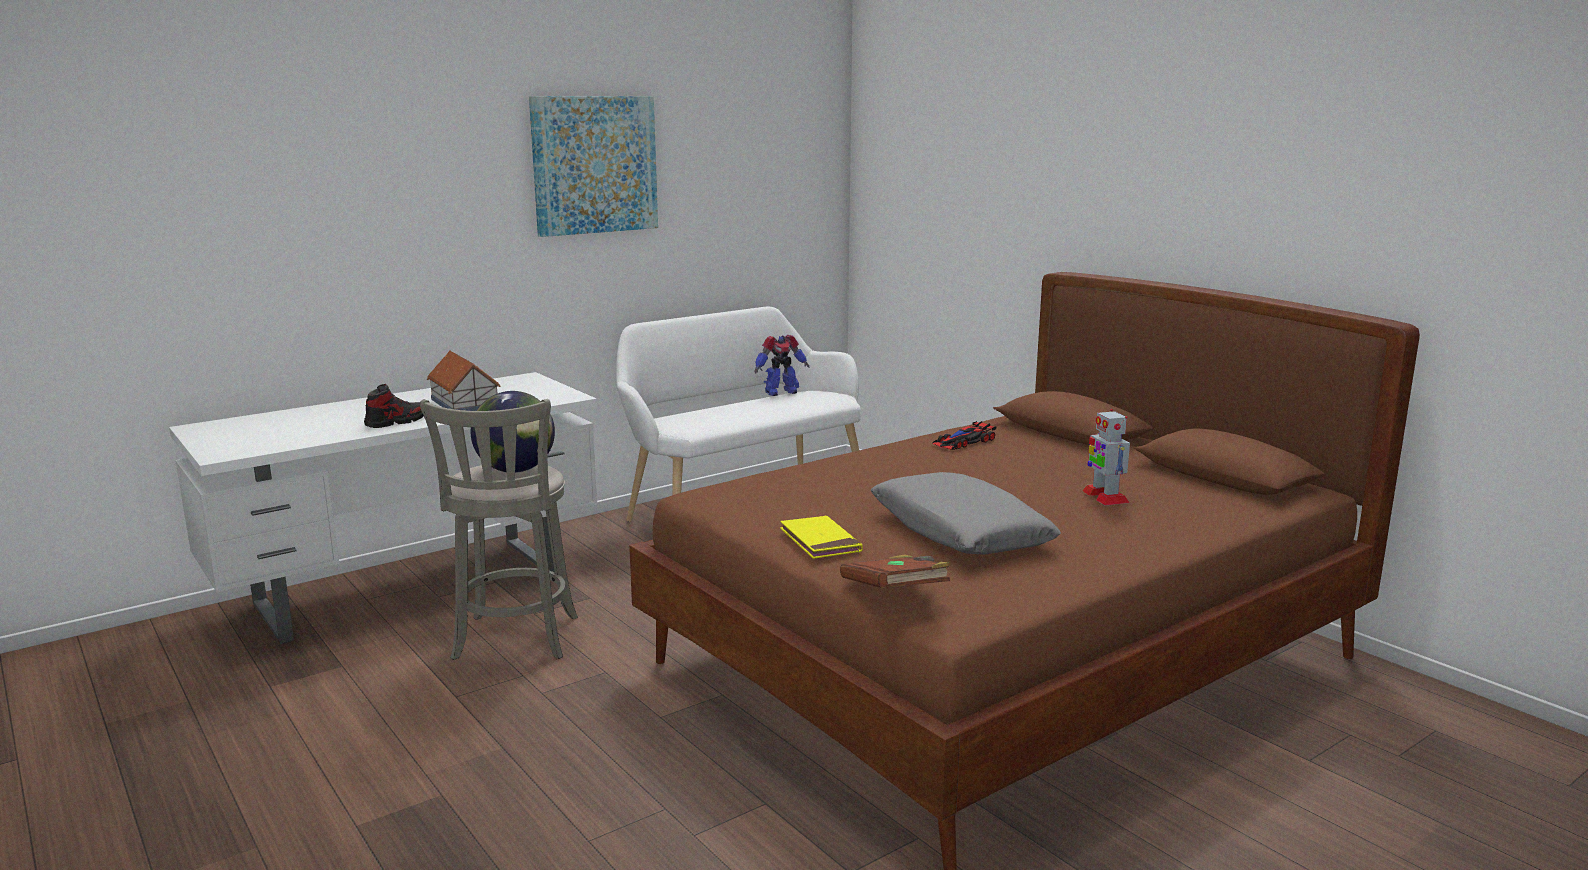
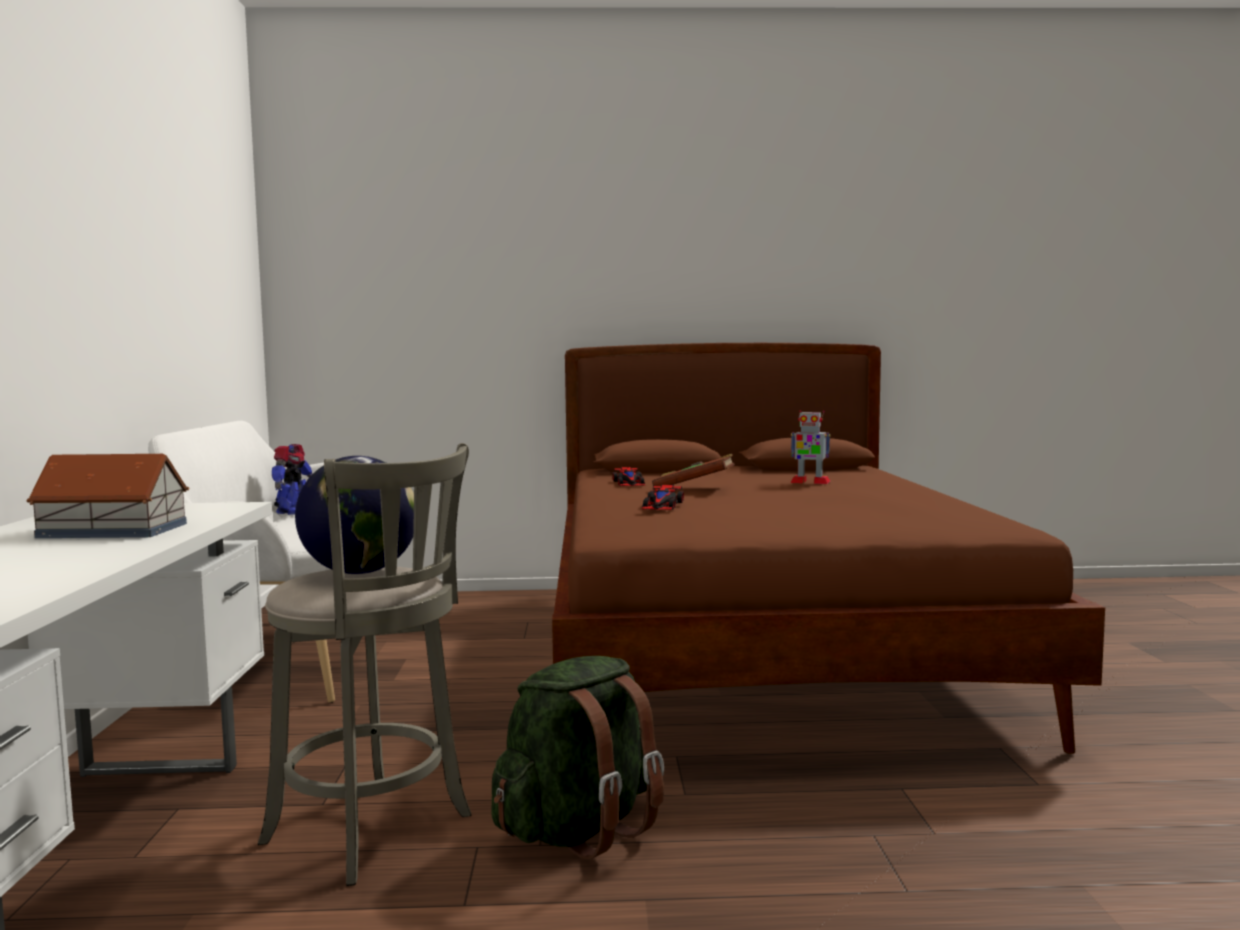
camera: 55 degrees left, 10 degrees down
shoe [364,384,424,428] -> none
picture [529,96,658,237] -> none
yellow book [780,516,863,559] -> none
brown book [840,554,950,588] -> brown book moved to [652,454,735,490]
grey pillow [871,472,1061,555] -> none
none -> green backpack [491,656,664,859]
none -> toy car [641,483,684,510]

